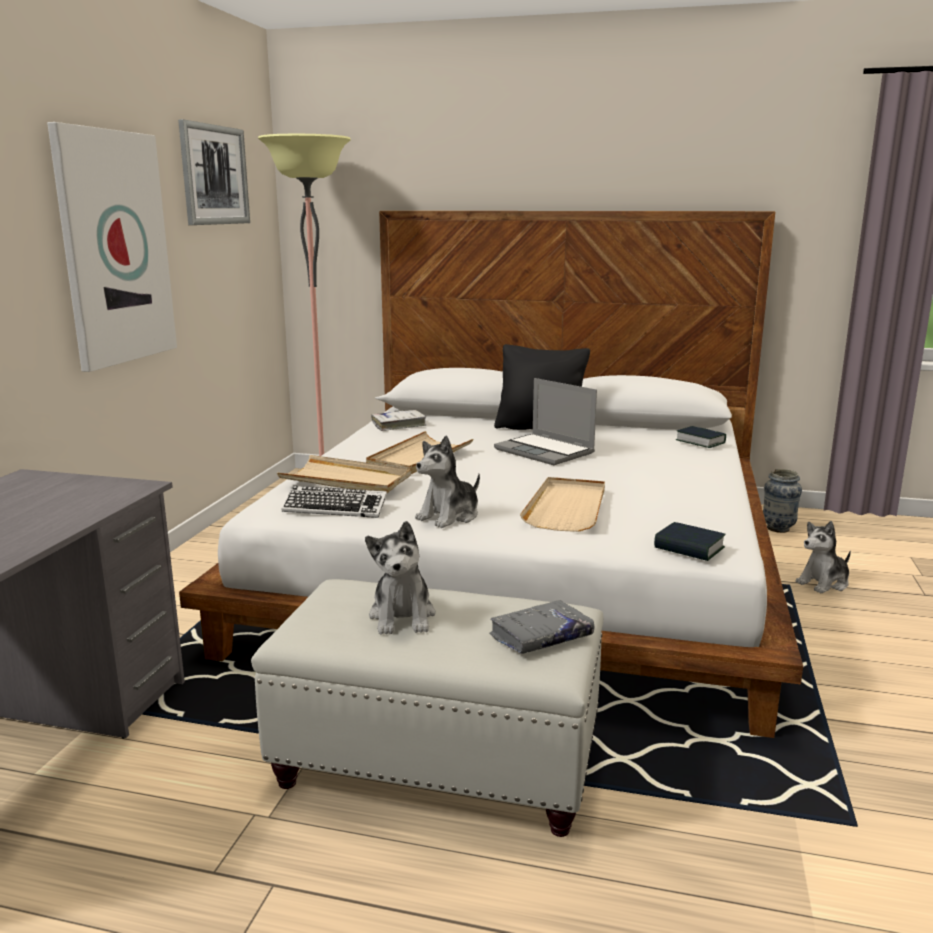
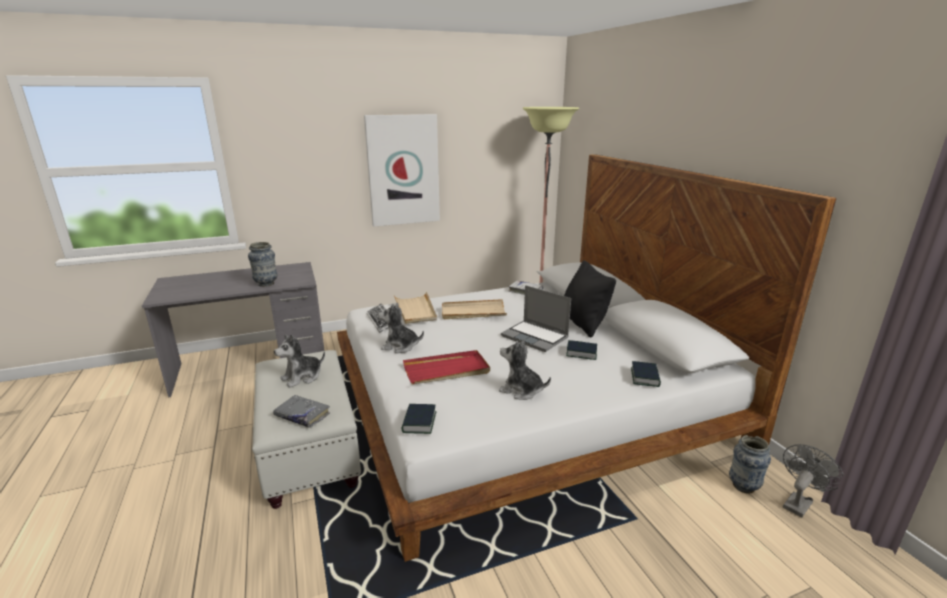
camera: 55 degrees right, 5 degrees up
picture [178,119,250,225] -> none
laptop [494,378,597,465] -> laptop turned 60 degrees counterclockwise [501,285,571,352]
beige tray [520,477,605,532] -> red tray [403,350,490,384]
plush toy [795,521,851,594] -> plush toy moved to [499,339,551,400]
none -> vase [248,242,277,287]
none -> book [566,340,597,360]
none -> grey fan [783,444,843,517]

